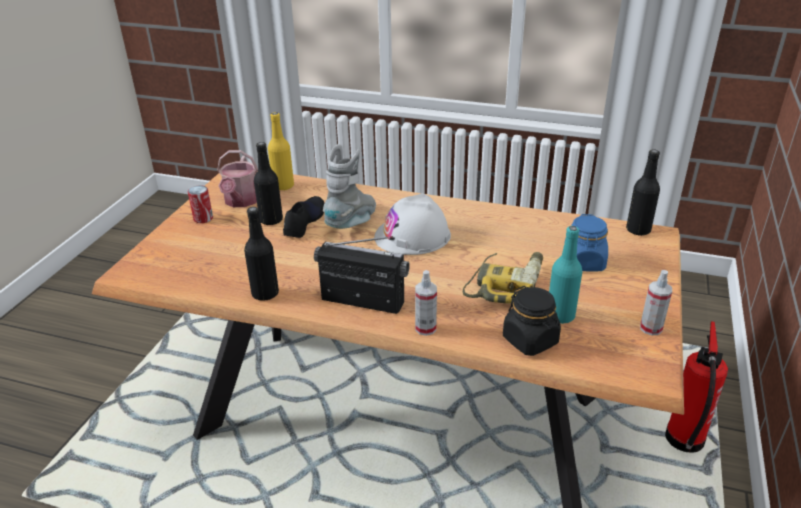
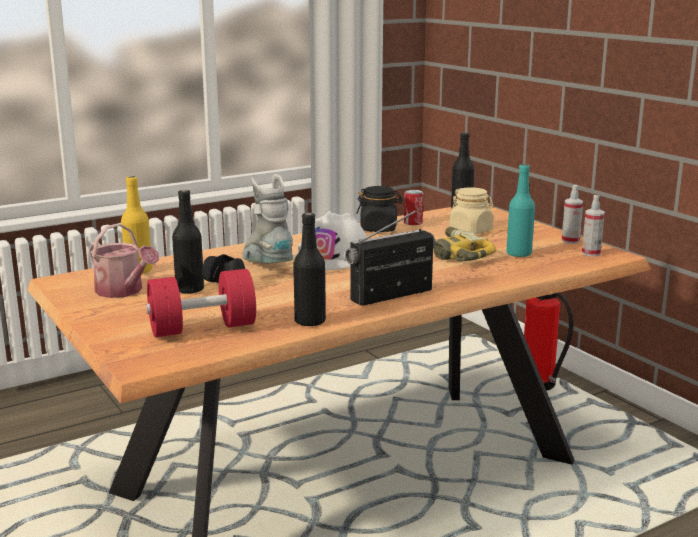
camera: 50 degrees left, 15 degrees down
can [188,185,213,223] -> can moved to [404,190,423,225]
spray bottle [415,270,437,336] -> spray bottle moved to [582,195,605,257]
black jar [503,286,561,356] -> black jar moved to [356,186,403,232]
blue jar [564,214,608,272] -> beige jar [449,187,493,234]
none -> red dumbbell [146,269,256,337]

